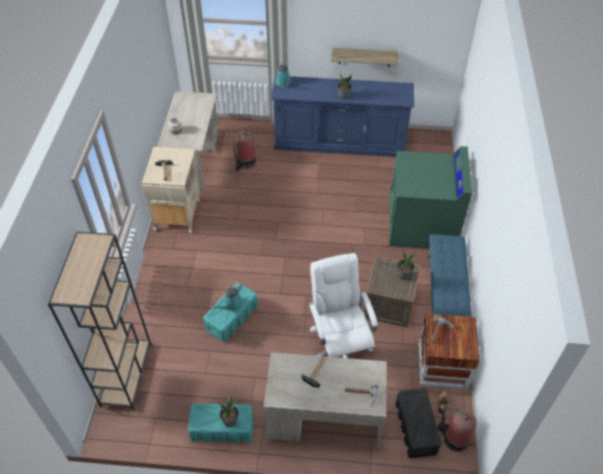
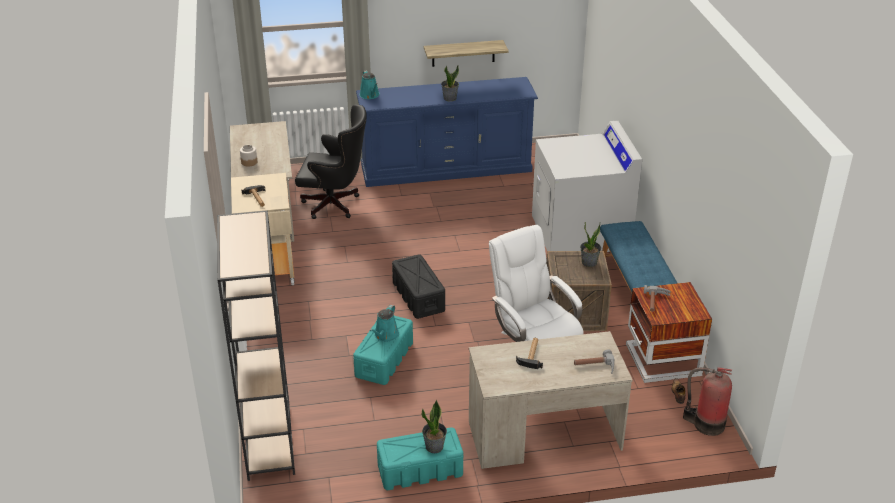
camera: 15 degrees left, 15 degrees down
fire extinguisher [233,125,256,171] -> black office chair [295,104,367,219]
green washing machine [389,146,472,249] -> white washing machine [532,120,642,252]
black storage box [395,388,441,458] -> black storage box moved to [392,255,445,319]

